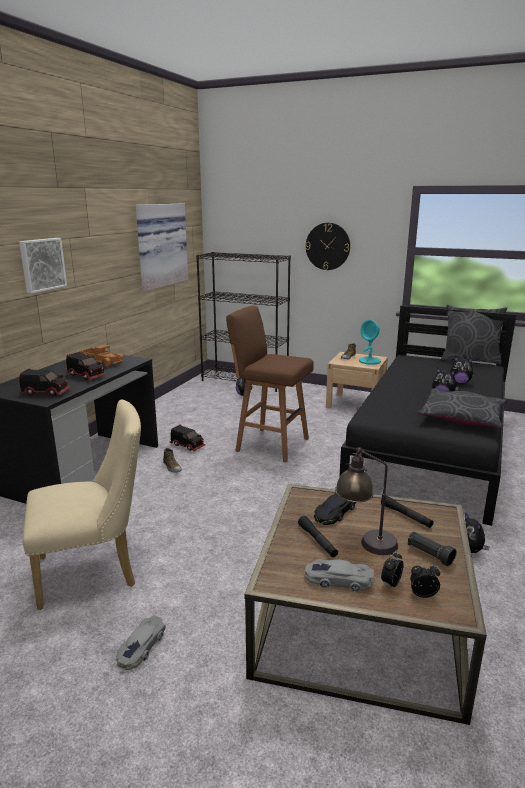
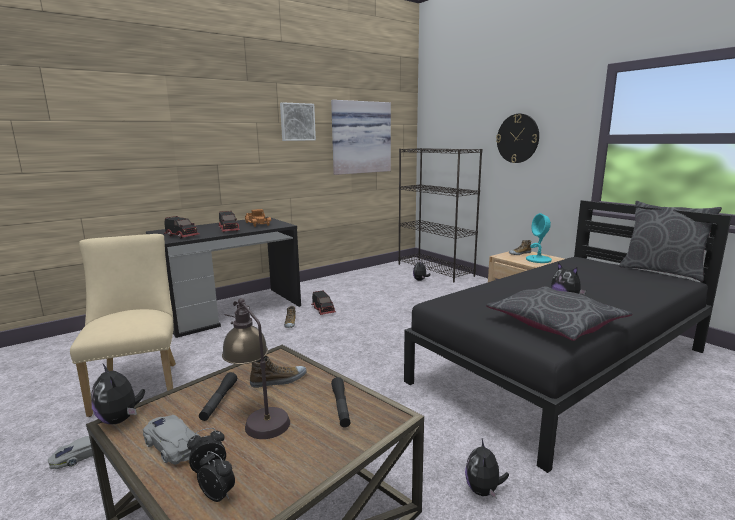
camera: 30 degrees right, 5 degrees down
picture [19,238,67,294] -> picture moved to [280,102,316,141]
beige chair [23,399,141,610] -> beige chair turned 120 degrees counterclockwise [70,234,176,417]
brown stool [226,306,313,463] -> none
black toy car [314,492,356,525] -> shoe [250,356,307,388]
black flashlight [408,531,456,566] -> none
plush toy [450,356,475,384] -> plush toy moved to [91,364,145,424]

